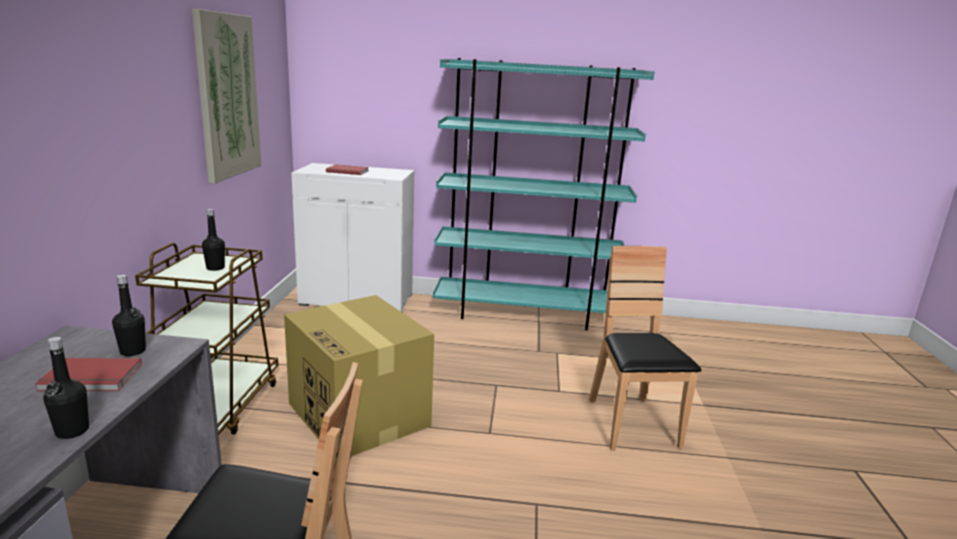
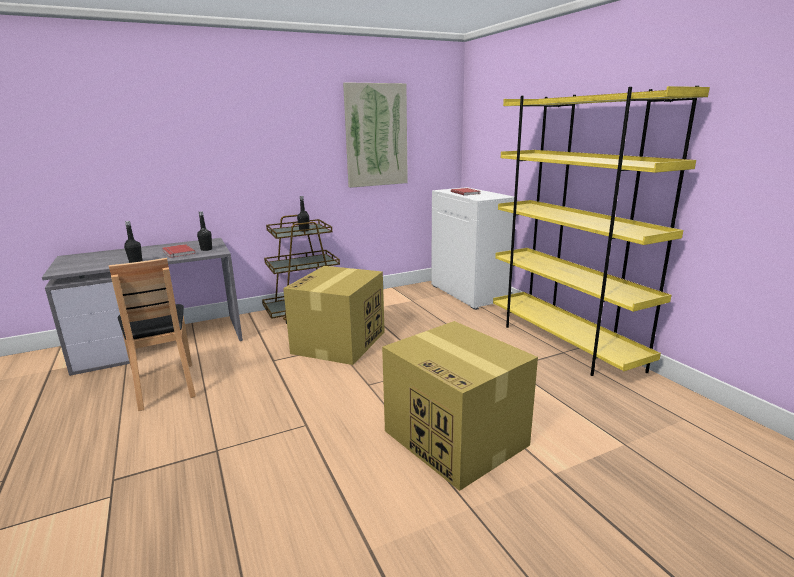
camera: 60 degrees right, 0 degrees up
turquoise bookcase [433,58,655,331] -> yellow bookcase [493,86,710,376]
brown chair [589,246,701,451] -> cardboard box [382,321,538,491]

